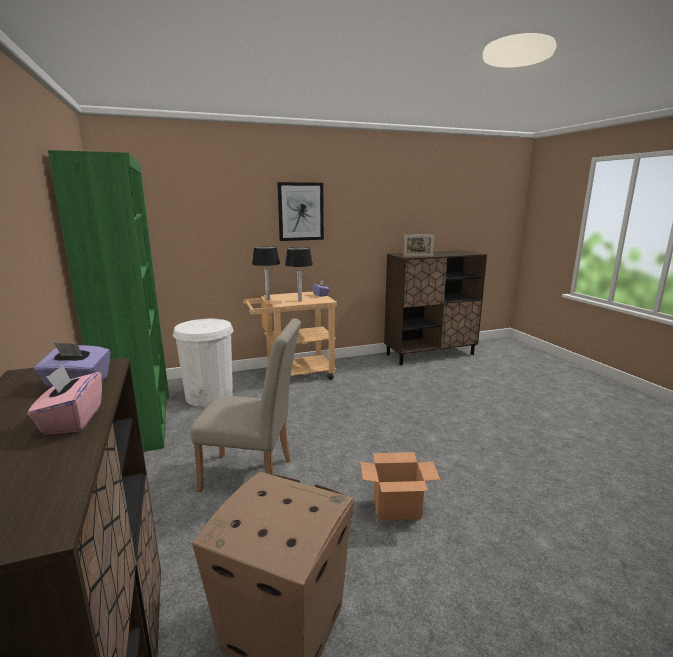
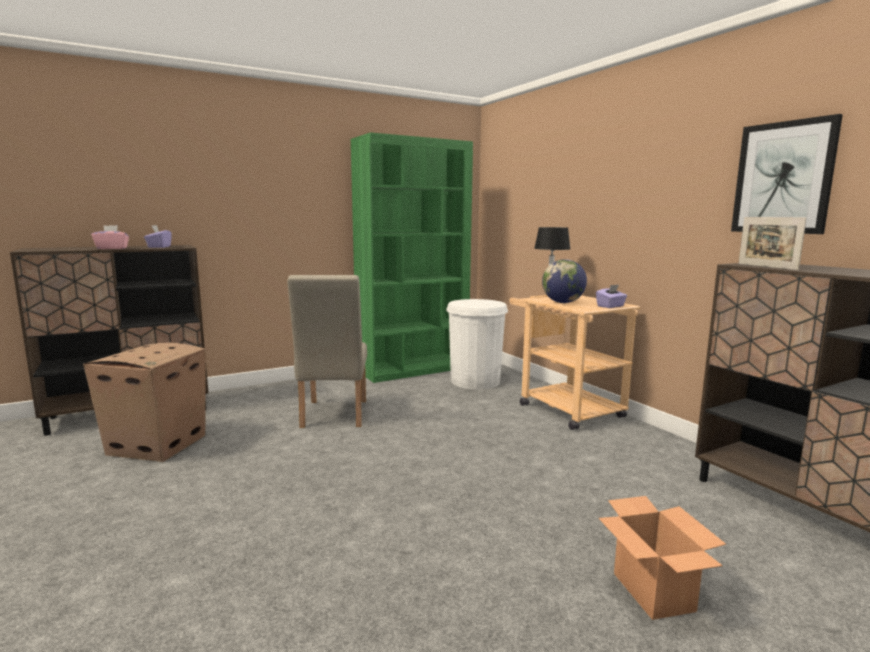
camera: 80 degrees right, 5 degrees down
picture [277,182,324,241] -> picture moved to [731,114,843,234]
table lamp [285,247,313,301] -> globe [542,259,587,303]
cardboard box [360,452,441,520] -> cardboard box moved to [598,496,726,620]

